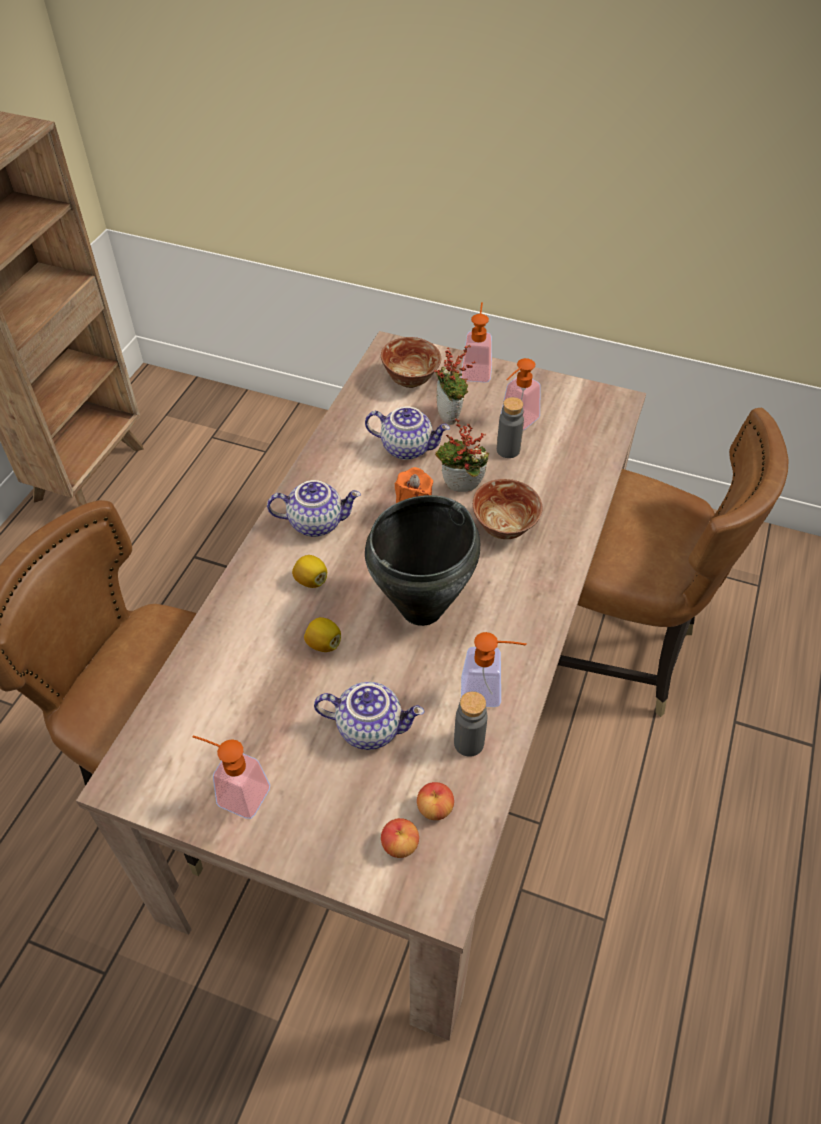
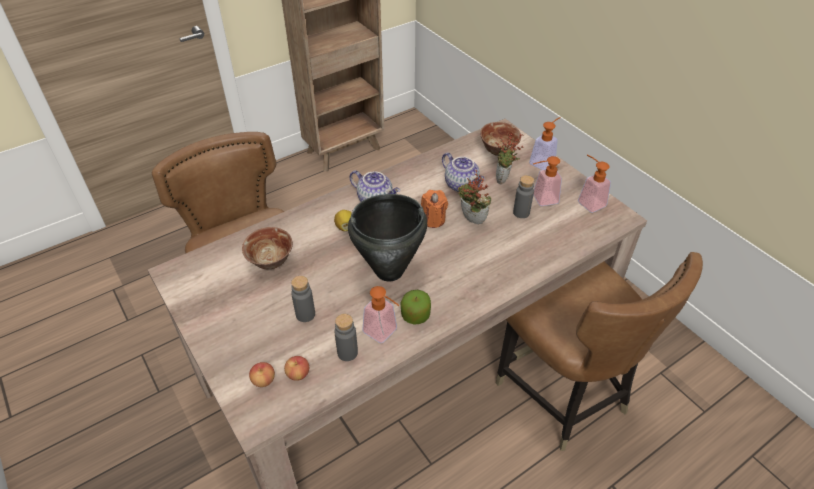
camera: 35 degrees right, 5 degrees down
soap dispenser [193,735,270,819] -> soap dispenser moved to [578,155,611,213]
lemon [304,617,341,652] -> none
teapot [314,682,424,750] -> grey bottle [291,276,315,322]
bowl [473,479,542,539] -> bowl moved to [242,227,293,269]
none -> apple [401,290,431,325]

